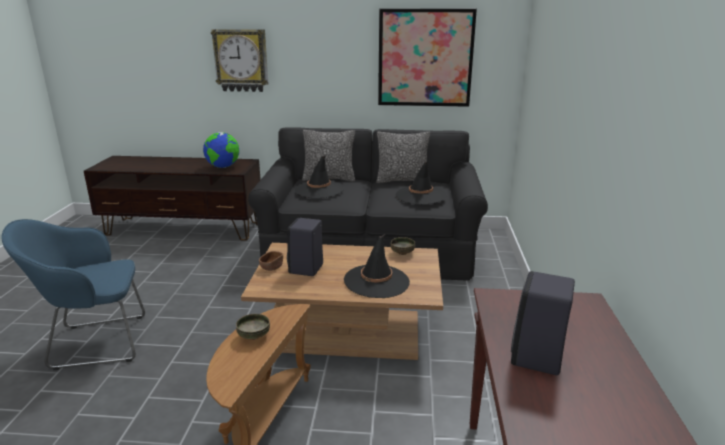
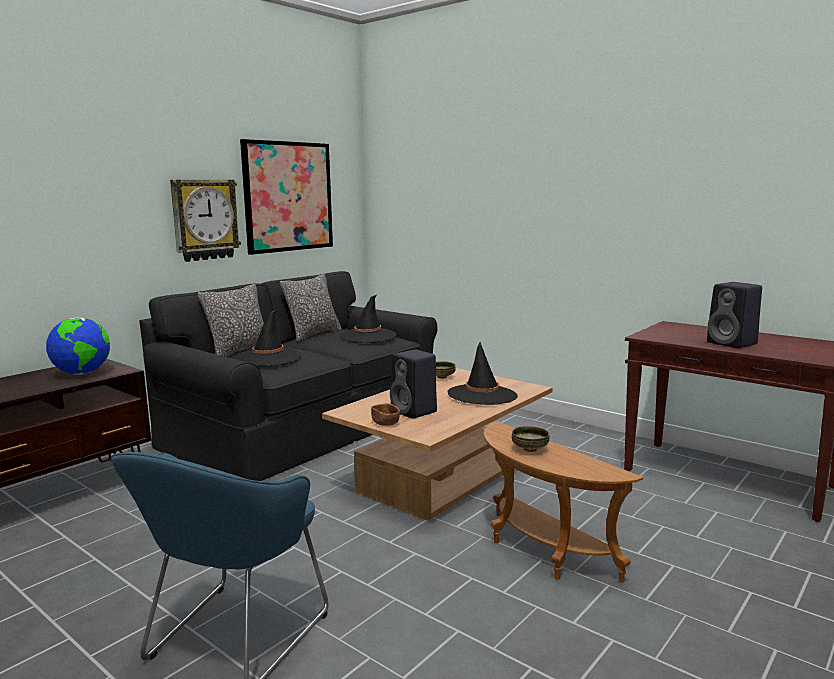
camera: 55 degrees left, 10 degrees down
wall clock [211,29,269,92] -> wall clock moved to [170,180,241,262]

